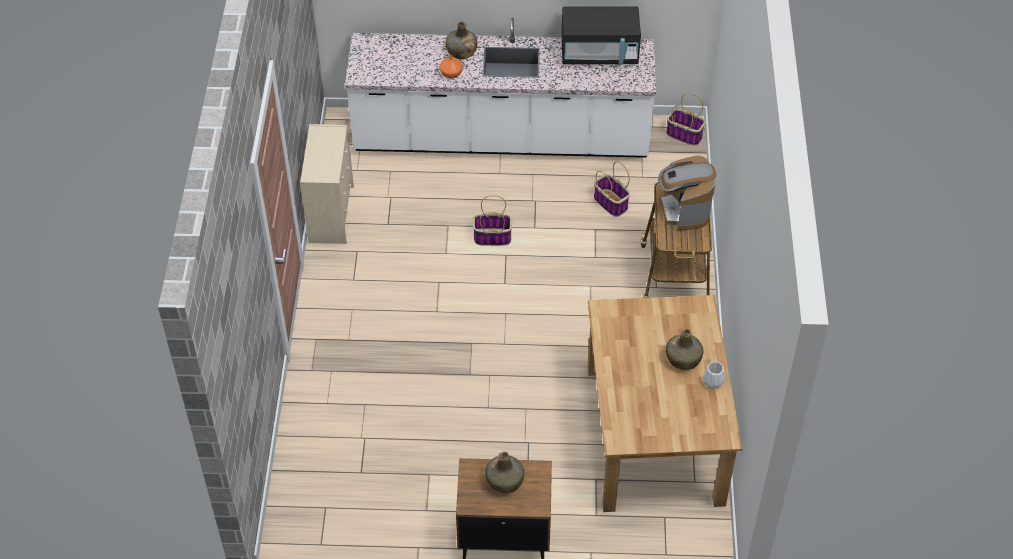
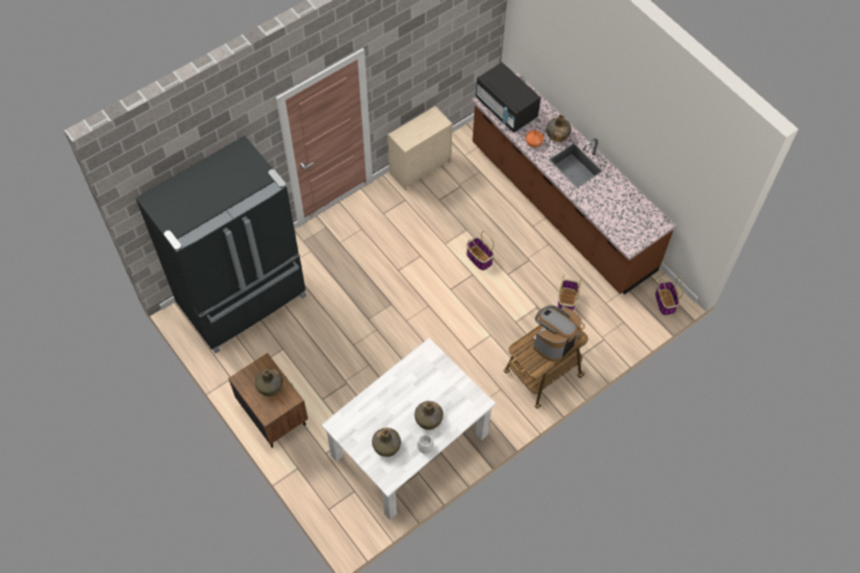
camera: 50 degrees right, 10 degrees up
white counter [345,18,656,158] -> brown counter [472,72,676,294]
black microwave [561,6,641,64] -> black microwave moved to [476,62,541,132]
brown dining table [588,295,742,512] -> white dining table [321,338,496,520]
none -> black fridge [136,136,306,354]
none -> green bottle [372,428,401,457]

